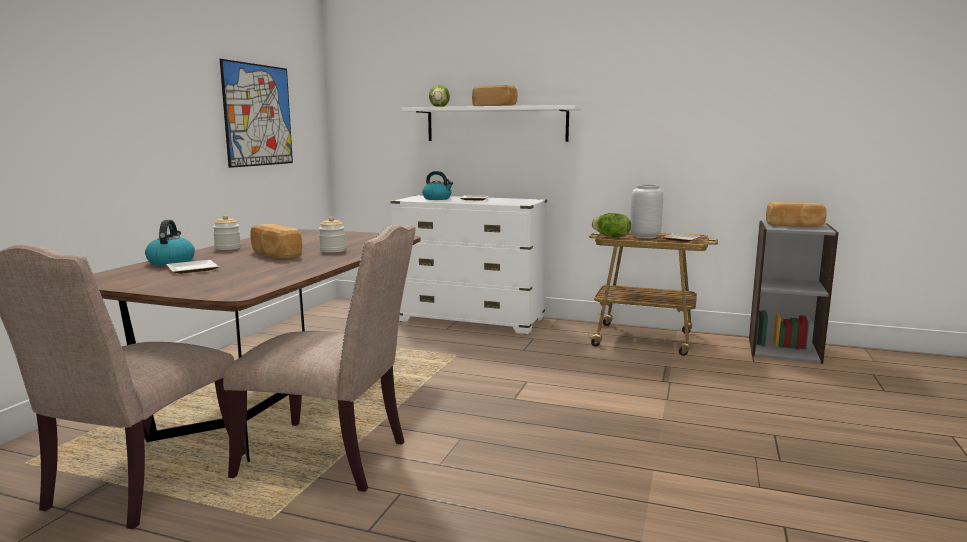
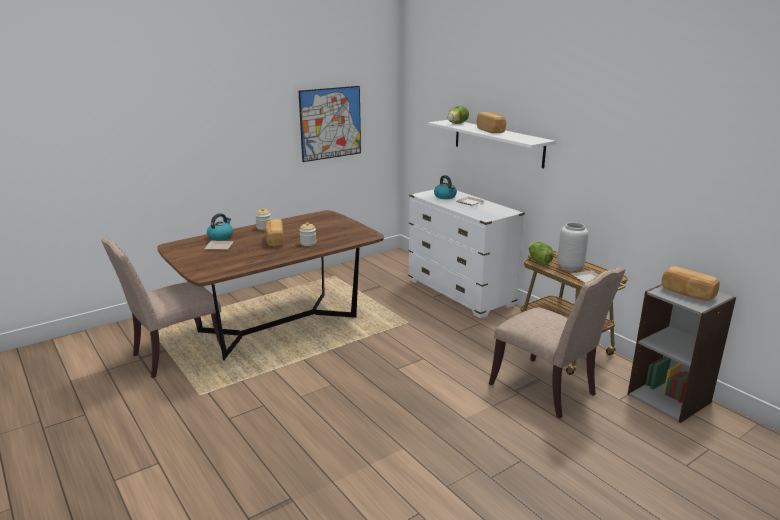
camera: 35 degrees right, 10 degrees up
beige chair [223,225,415,492] -> beige chair moved to [489,267,625,418]

